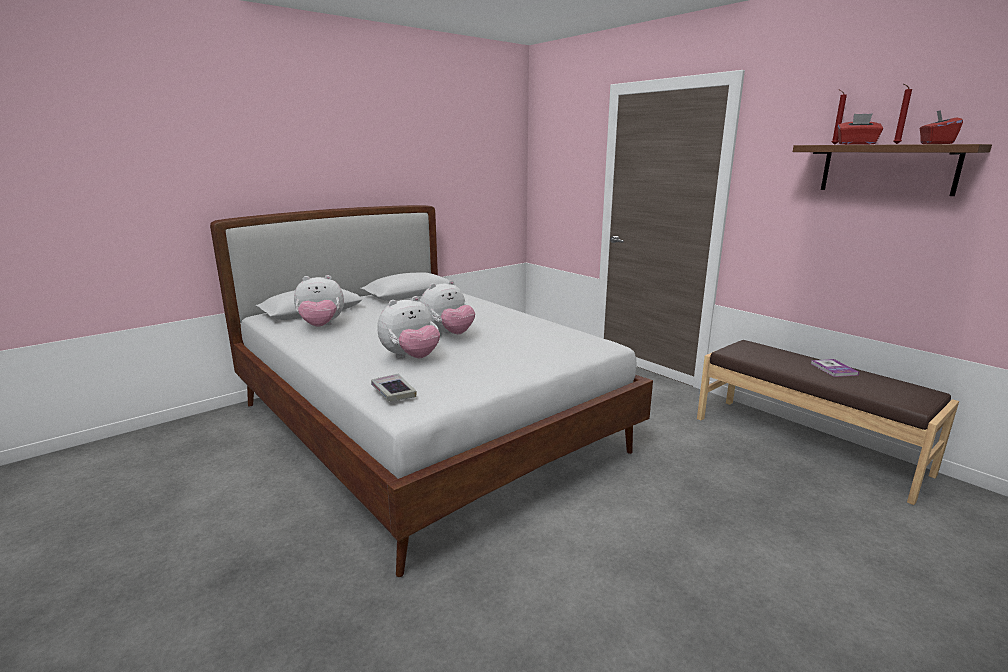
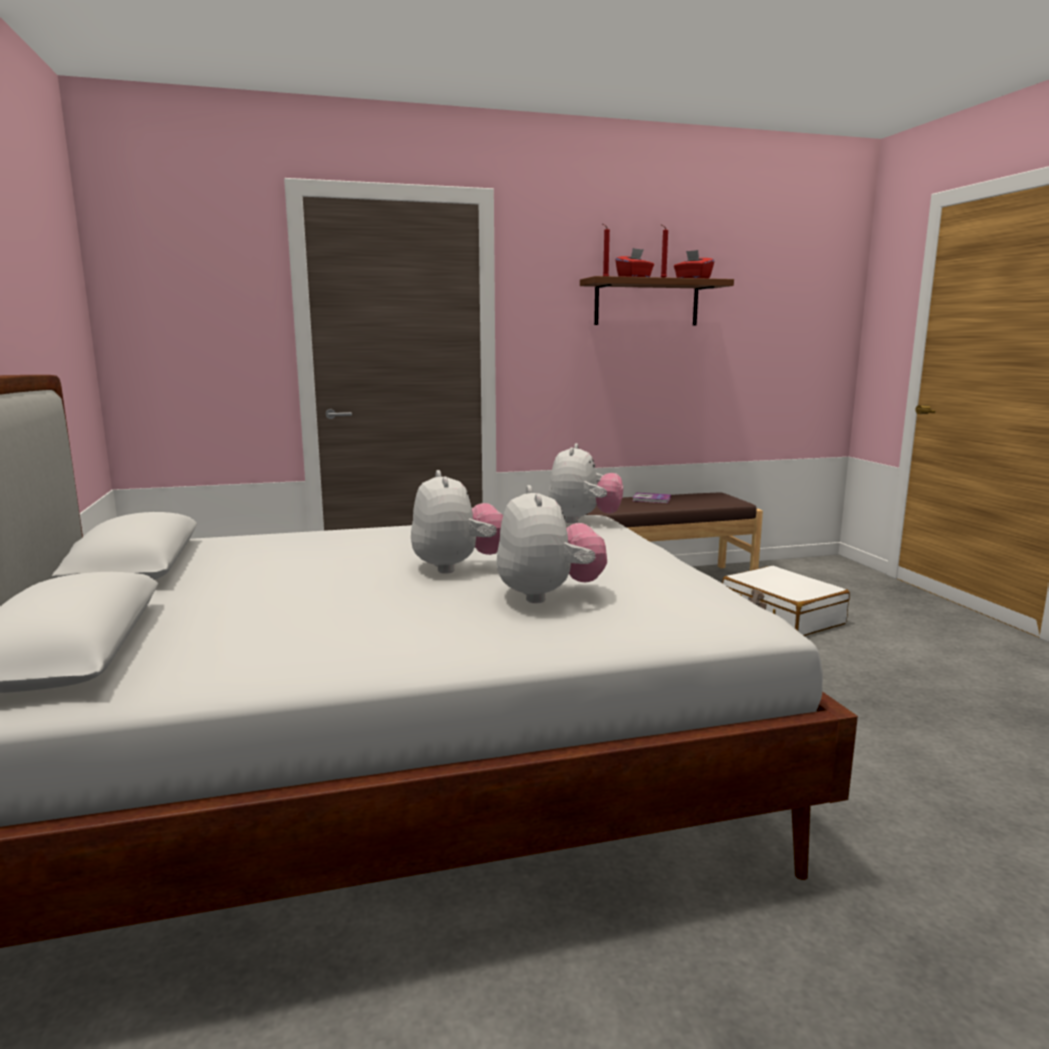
camera: 65 degrees left, 5 degrees down
plush toy [294,275,344,327] -> plush toy moved to [548,443,623,523]
book [371,374,417,401] -> none
none -> white suitcase [722,566,850,636]

